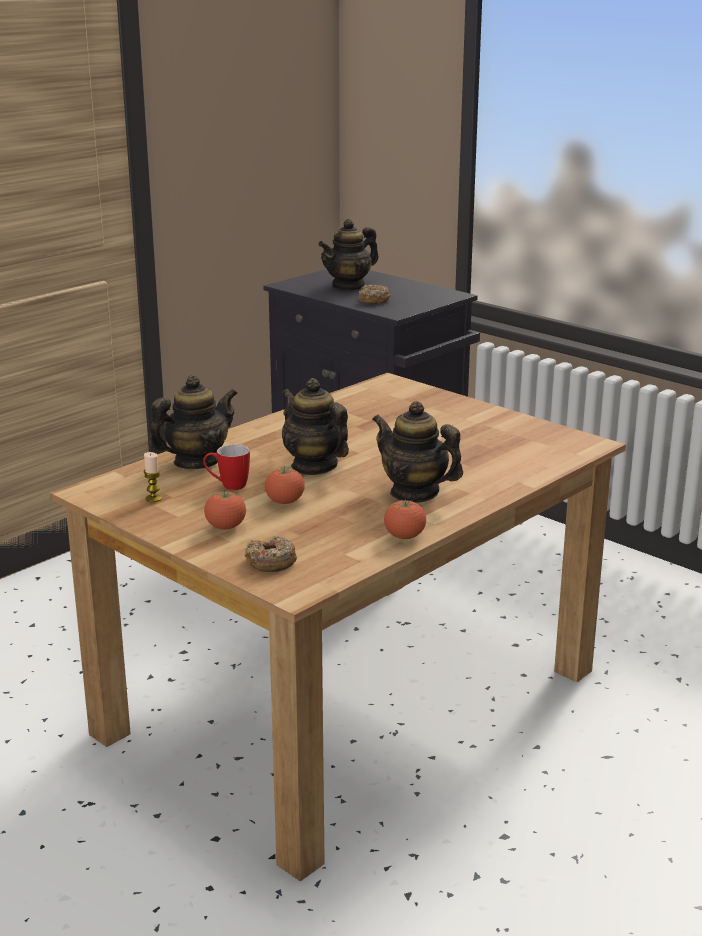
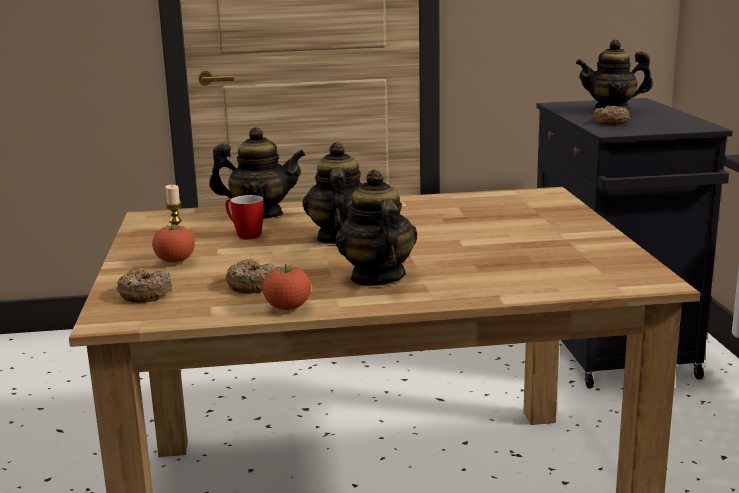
camera: 40 degrees right, 5 degrees down
tomato [265,467,305,504] -> none
none -> donut [225,259,277,294]

